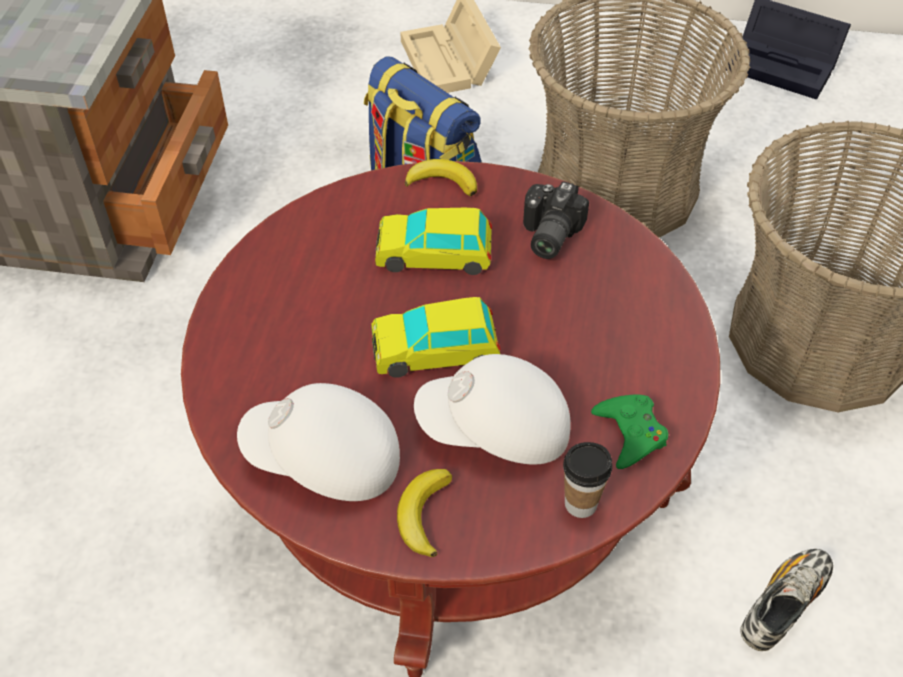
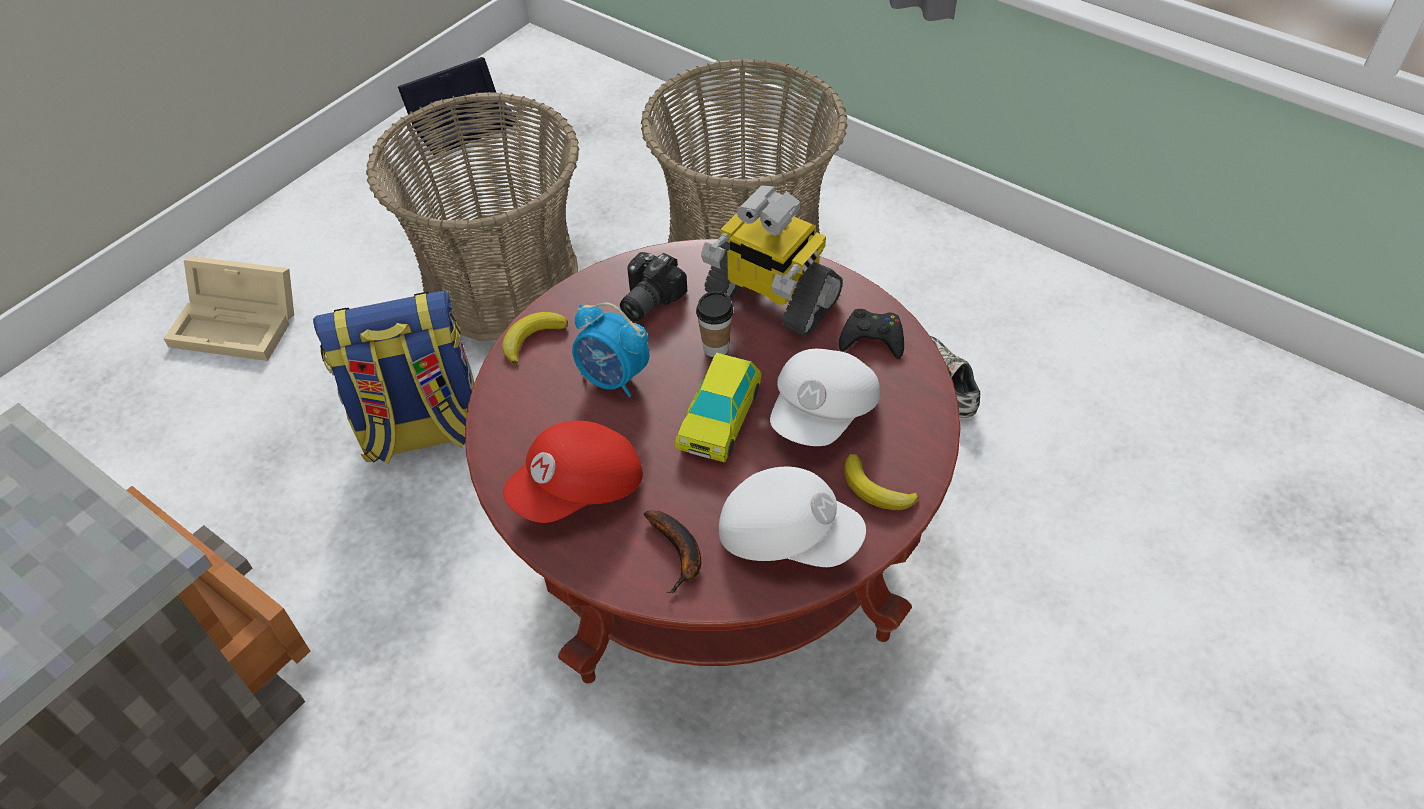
camera: 60 degrees left, 0 degrees up
white cap [237,383,400,501] -> white cap turned 105 degrees counterclockwise [719,467,866,567]
toy car [375,208,492,275] -> alarm clock [572,302,649,397]
camera [523,181,589,259] -> camera turned 75 degrees clockwise [620,252,687,321]
cup [563,442,612,518] -> cup moved to [696,291,734,357]
green game controller [591,394,668,469] -> black game controller [839,309,904,359]
none -> red cap [503,421,643,523]
none -> banana [643,510,701,593]
none -> toy robot [701,185,843,337]

